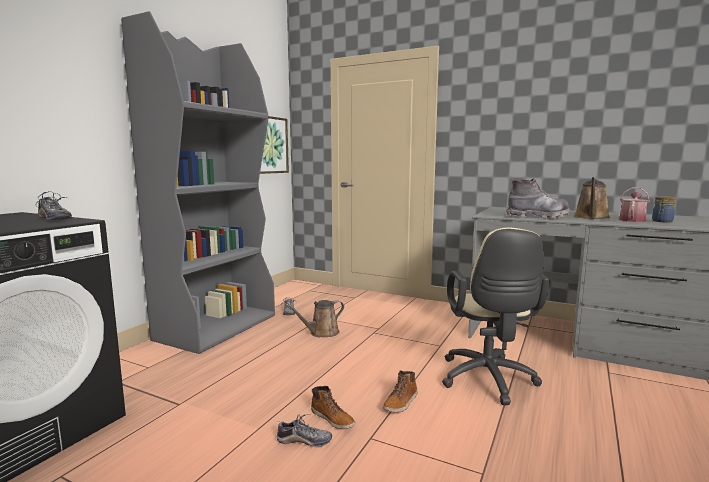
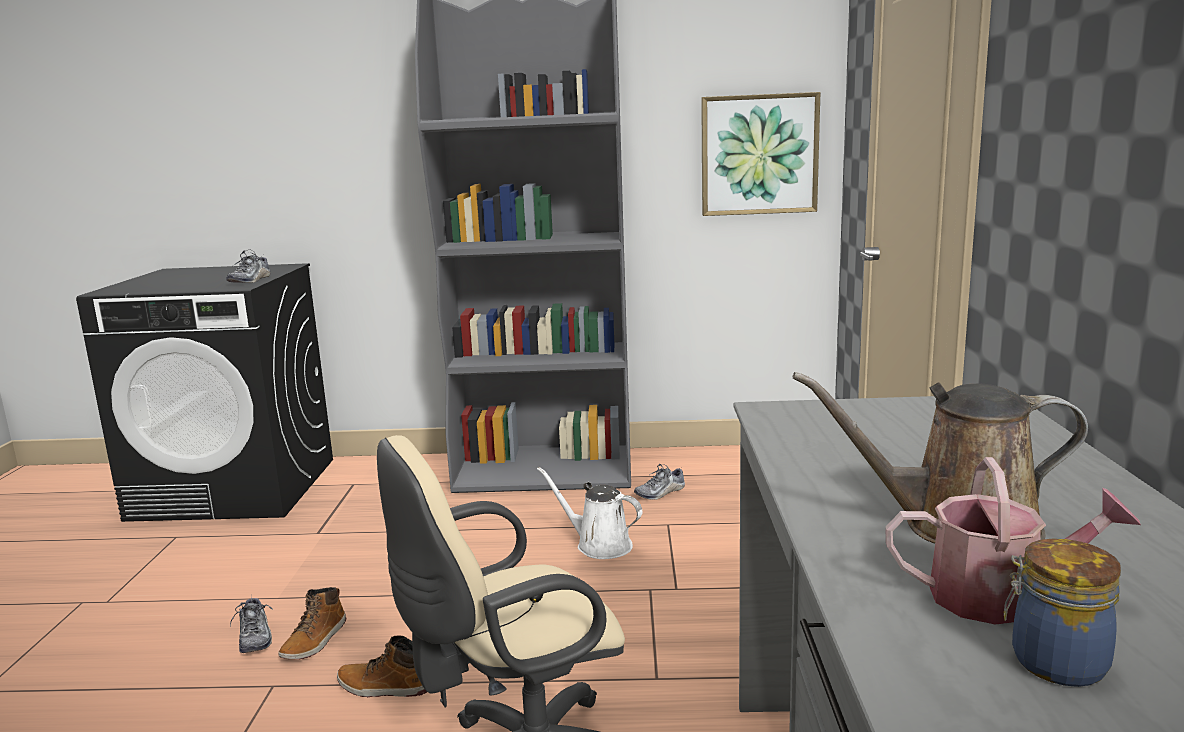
camera: 65 degrees right, 5 degrees up
brown watering can [286,300,344,337] -> white watering can [537,467,643,559]
grey boot [506,178,570,219] -> none

